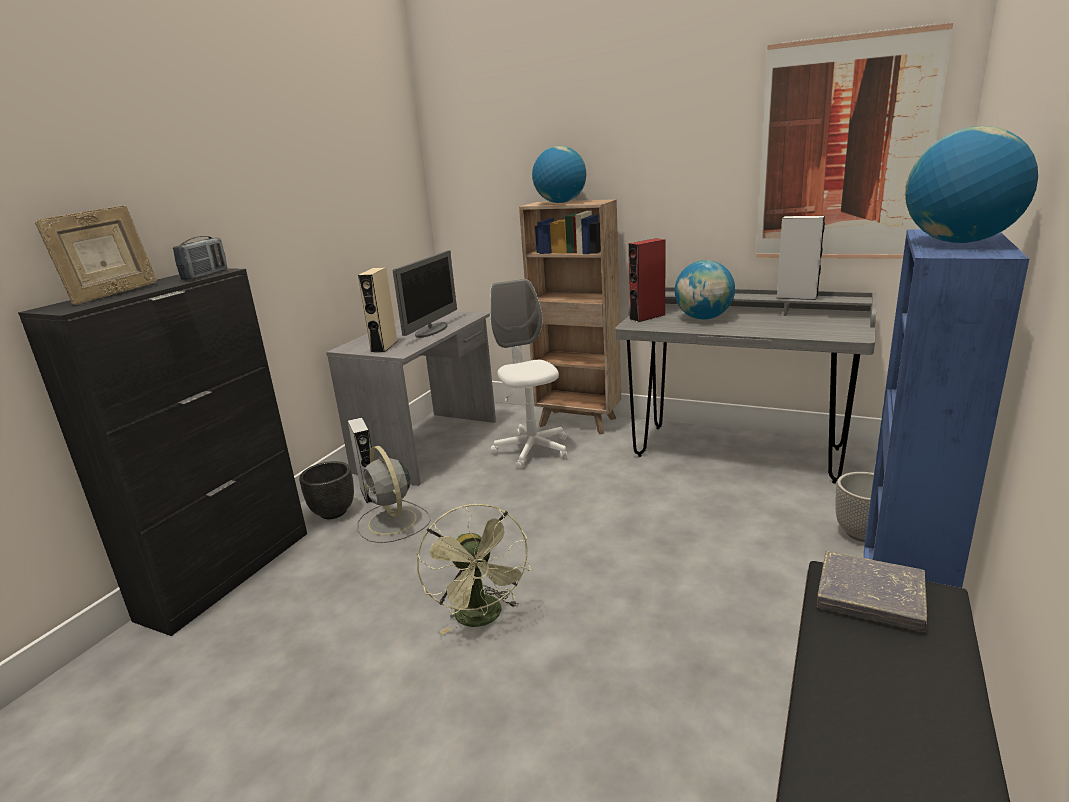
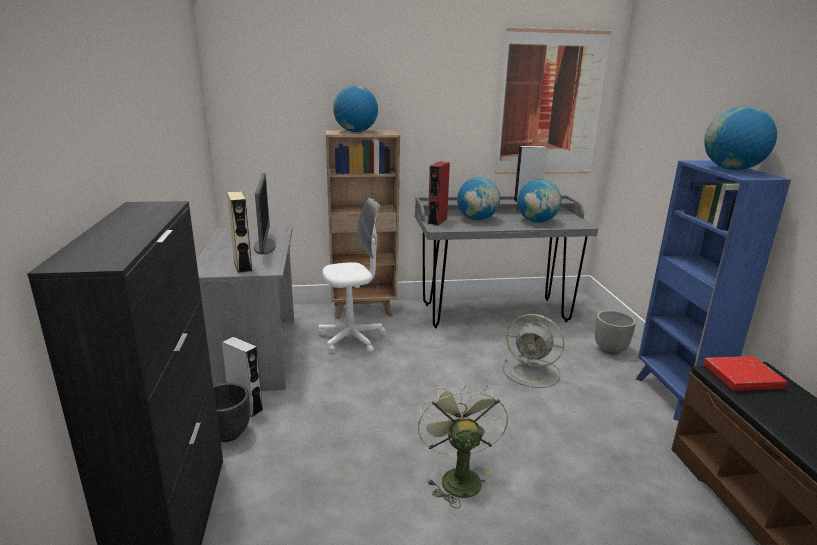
camera: 35 degrees left, 0 degrees up
picture frame [35,205,157,305] -> none
radio [173,236,227,280] -> none
grey fan [357,446,431,543] -> grey fan moved to [503,314,564,388]
green fan [417,504,531,635] -> green fan turned 135 degrees counterclockwise [418,380,508,508]
white office chair [490,279,567,469] -> white office chair turned 120 degrees clockwise [318,198,386,354]
grey book [817,551,927,632] -> red book [703,356,787,391]
none -> globe [517,179,562,223]

